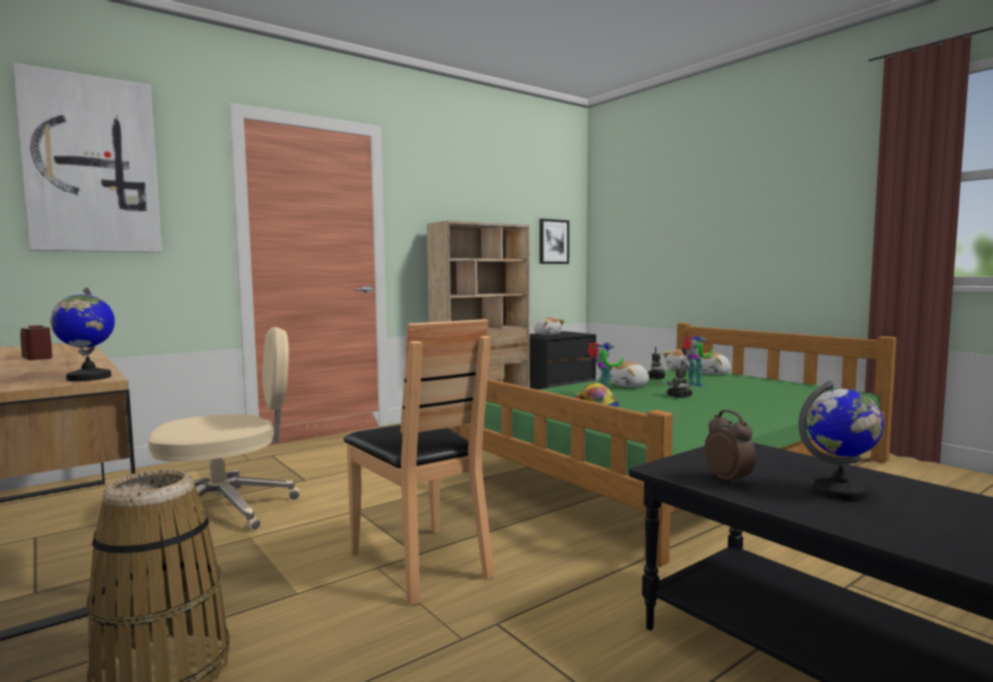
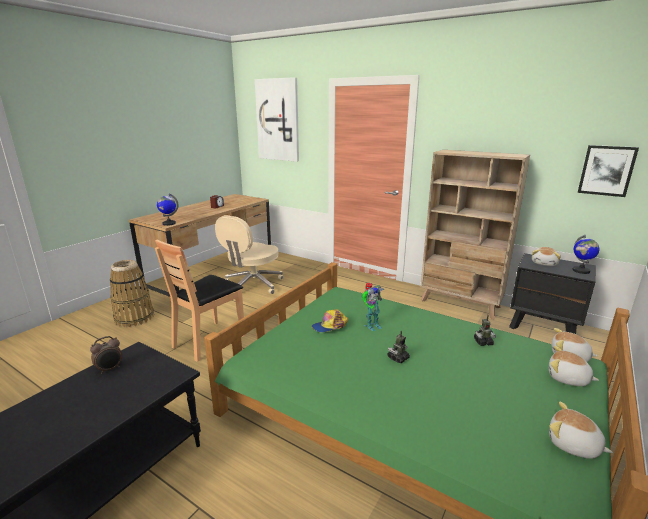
camera: 70 degrees right, 15 degrees up
beige office chair [148,327,300,531] -> beige office chair turned 75 degrees clockwise [215,215,284,294]
plush toy [609,361,649,387] -> plush toy moved to [549,402,613,459]
toy robot [681,336,712,387] -> none
globe [798,380,884,501] -> globe moved to [572,235,599,274]

